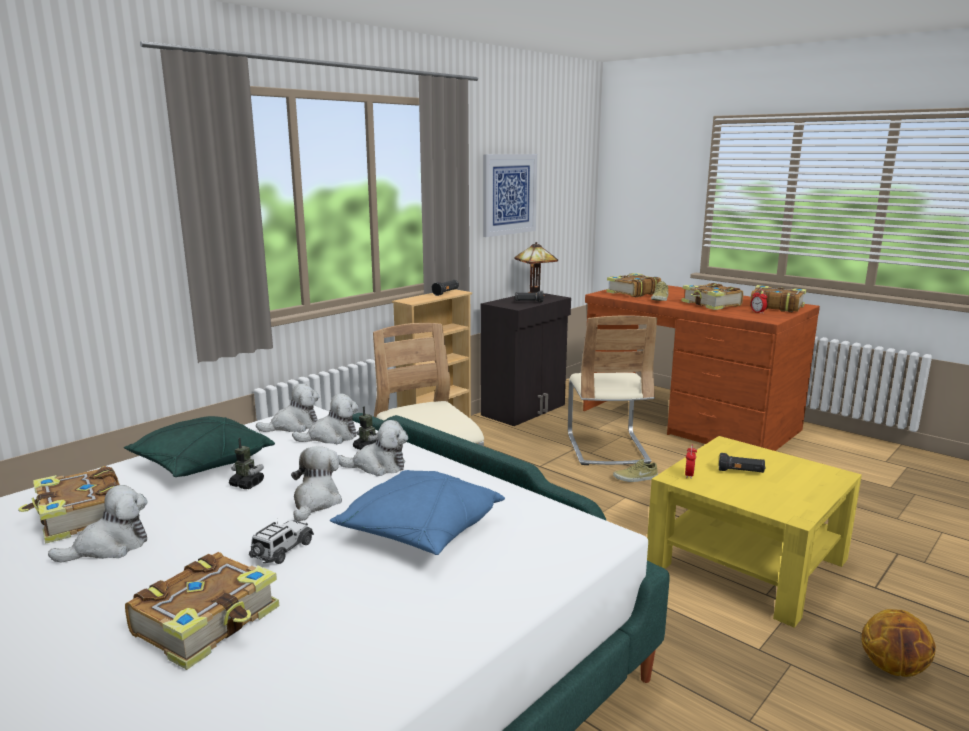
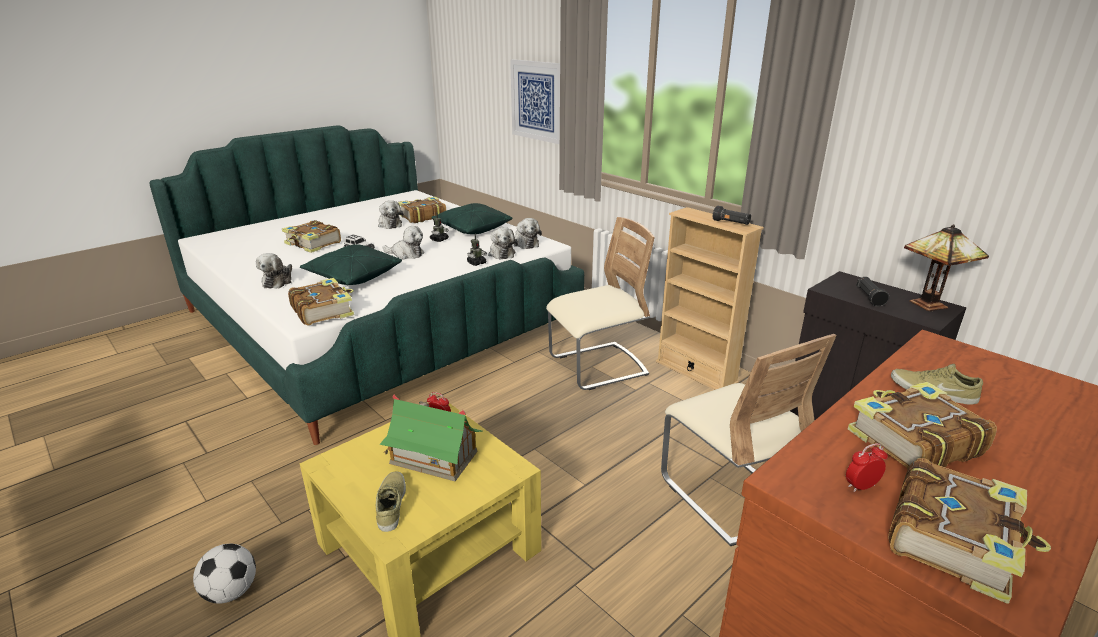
camera: 95 degrees right, 10 degrees up
blue pillow [330,470,505,555] -> green pillow [300,244,402,285]
plush toy [338,420,408,476] -> plush toy moved to [256,253,292,289]
picture [483,154,537,237] -> picture moved to [510,59,560,144]
beige chair [568,315,657,465] -> beige chair turned 120 degrees counterclockwise [661,334,837,546]
book [606,273,661,297] -> book moved to [288,278,354,326]
beige shoe [613,459,658,482] -> beige shoe moved to [376,471,406,532]
black flashlight [719,453,765,473] -> toy house [379,394,483,481]
basketball [862,609,936,677] -> football [193,544,256,604]

